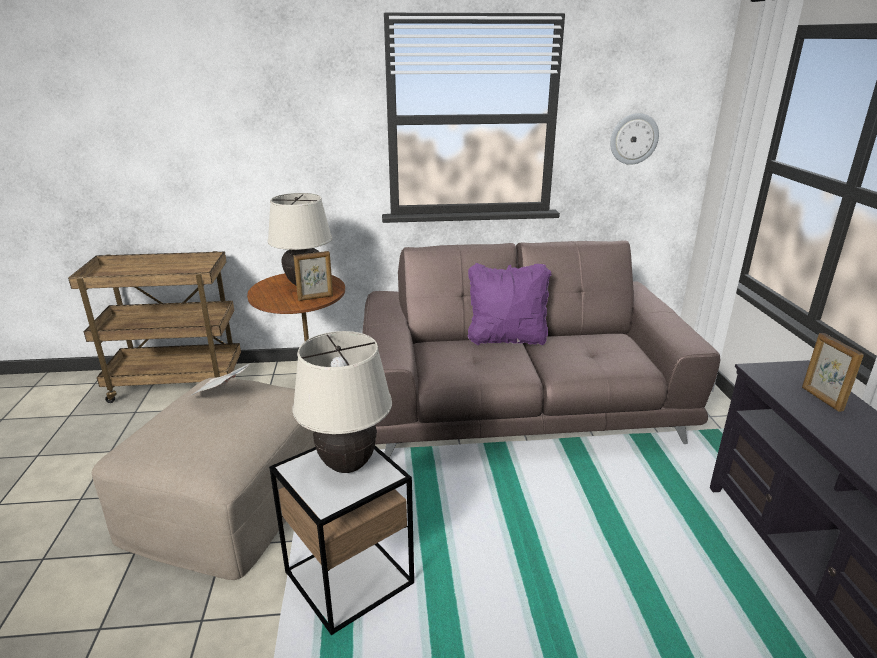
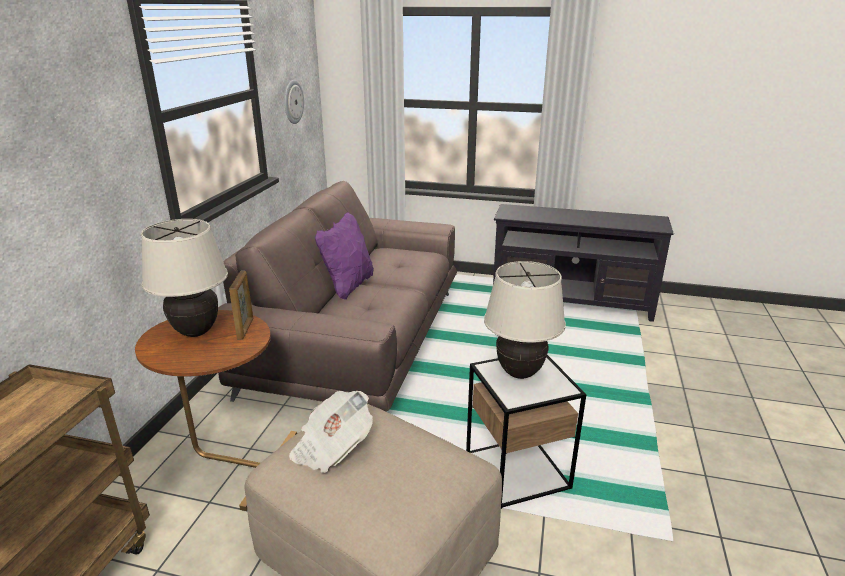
camera: 70 degrees left, 0 degrees up
picture frame [802,333,864,412] -> none

